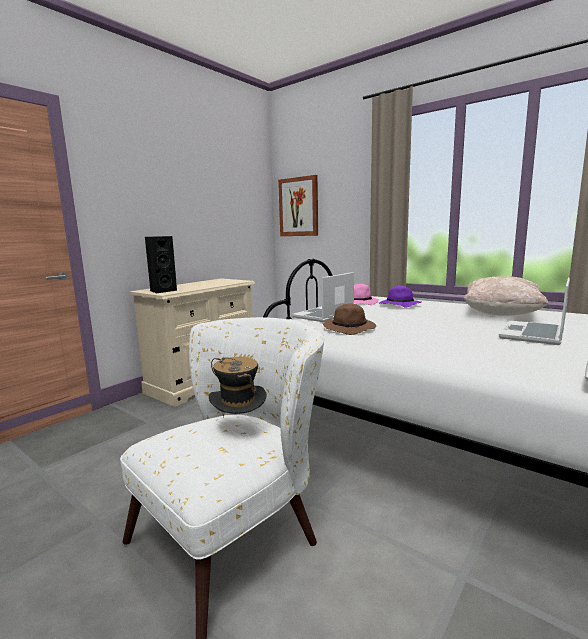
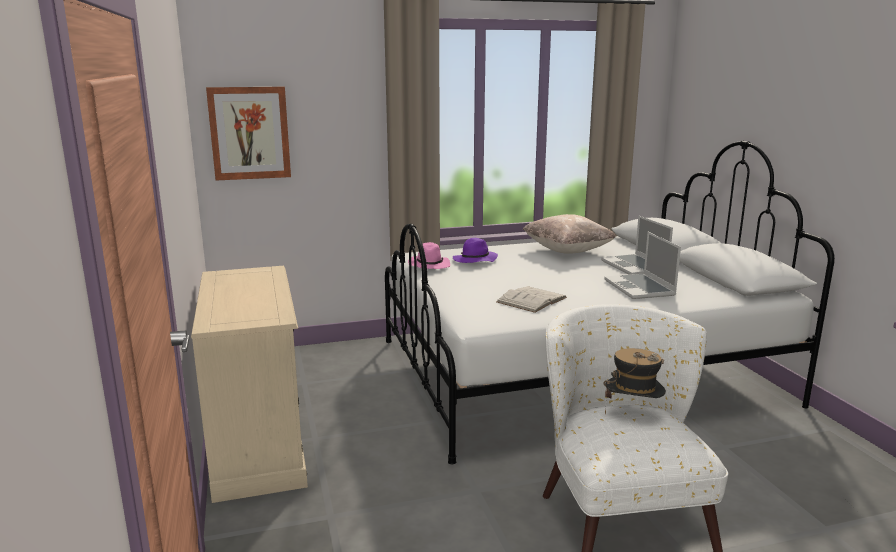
camera: 55 degrees left, 5 degrees up
black speaker [145,236,177,294] -> none
laptop [292,272,354,322] -> laptop moved to [604,232,681,299]
brown hat [323,303,376,335] -> white book [496,286,567,313]

